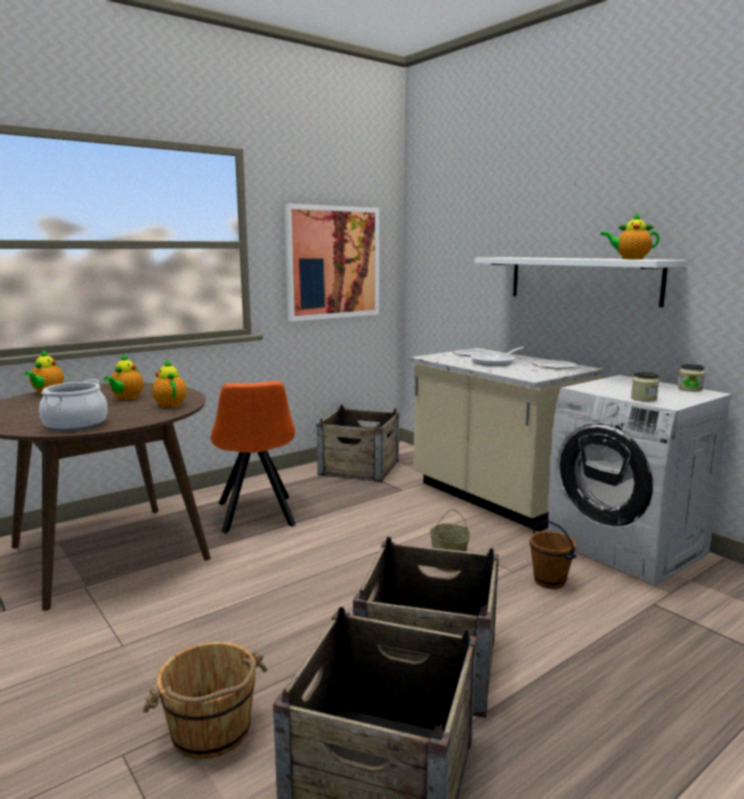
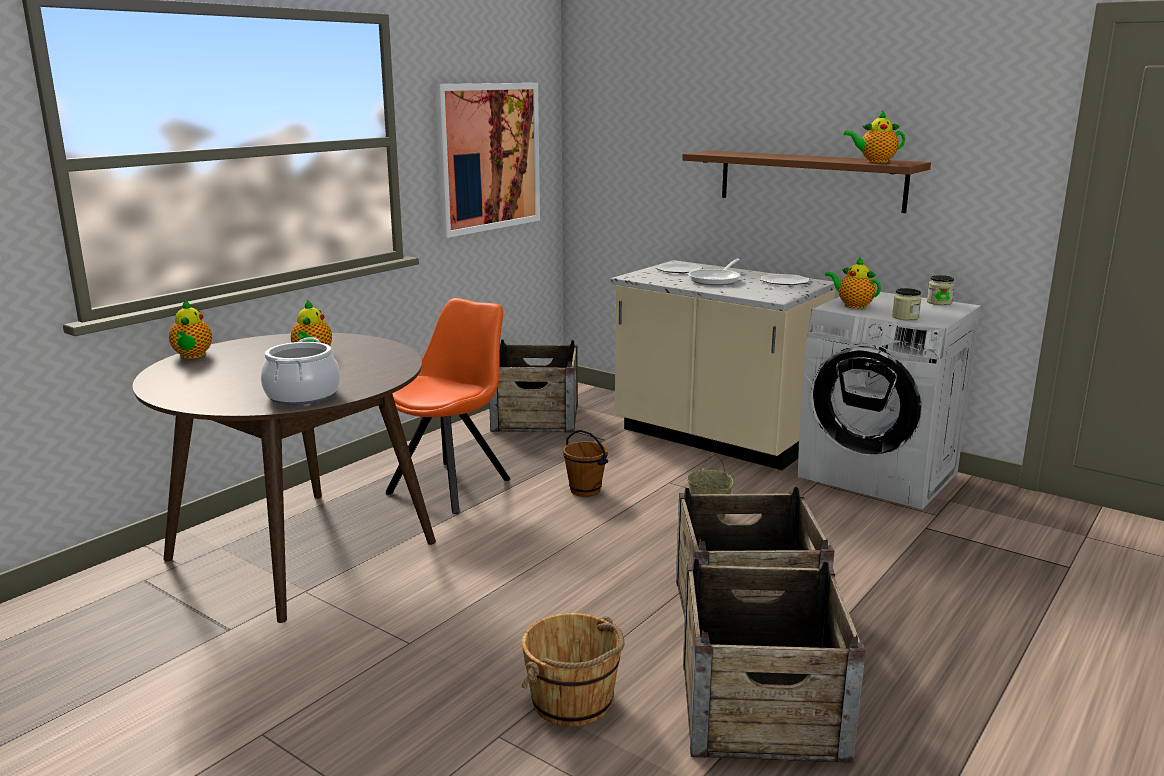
camera: 15 degrees left, 5 degrees up
teapot [152,359,187,408] -> teapot moved to [825,257,881,309]
orange chair [210,381,296,533] -> orange chair turned 120 degrees counterclockwise [386,298,510,514]
white shelf [475,257,686,307] -> brown shelf [682,150,931,213]
brown bucket [529,521,576,589] -> brown bucket moved to [563,430,608,497]

